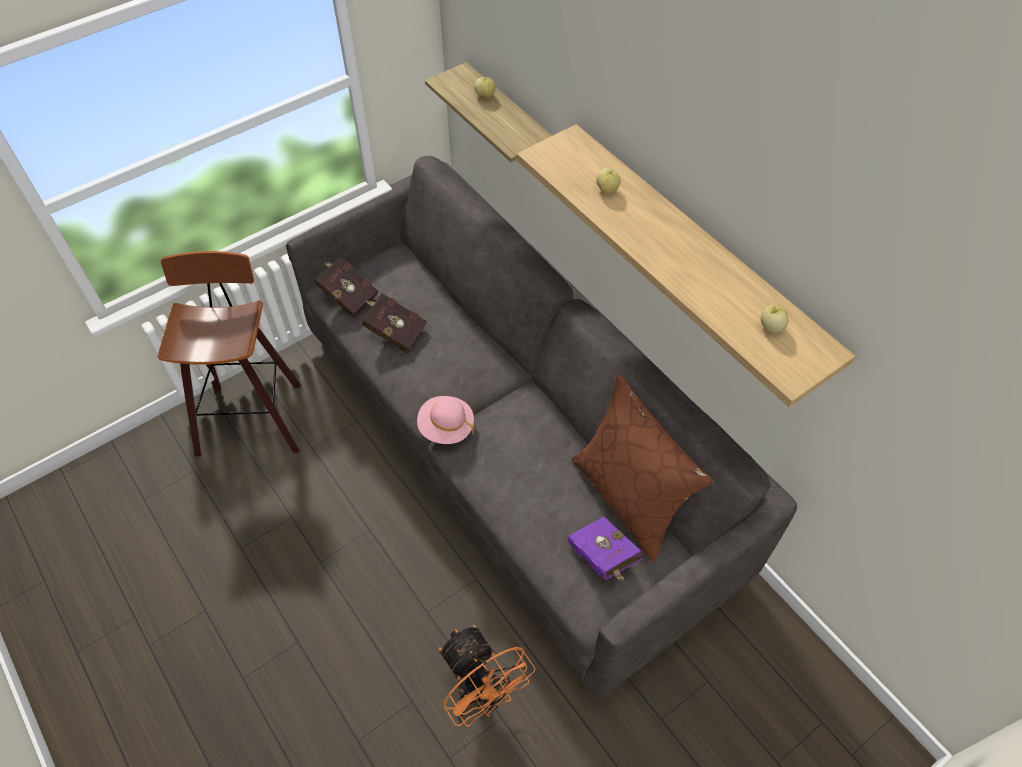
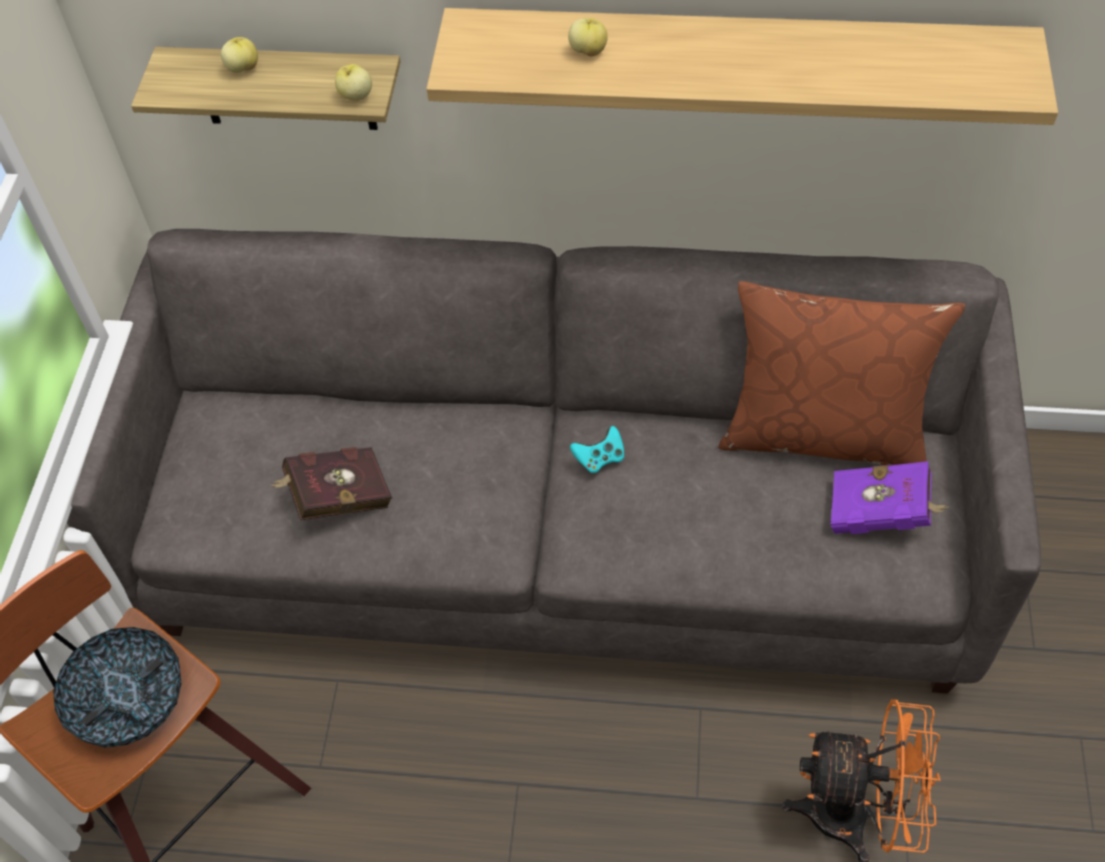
camera: 45 degrees left, 0 degrees up
red book [314,257,378,318] -> none
pink hat [417,396,474,444] -> none
apple [761,305,789,333] -> apple moved to [335,64,372,101]
none -> bowl [53,627,181,748]
none -> turquoise game controller [570,426,624,473]

